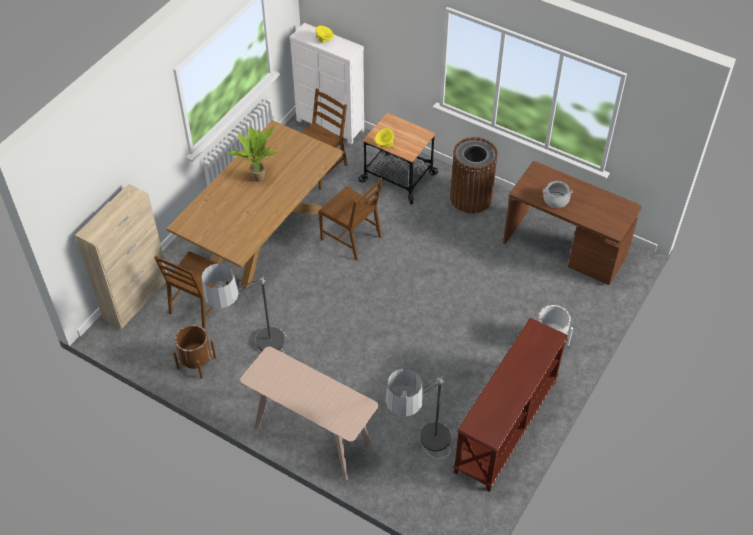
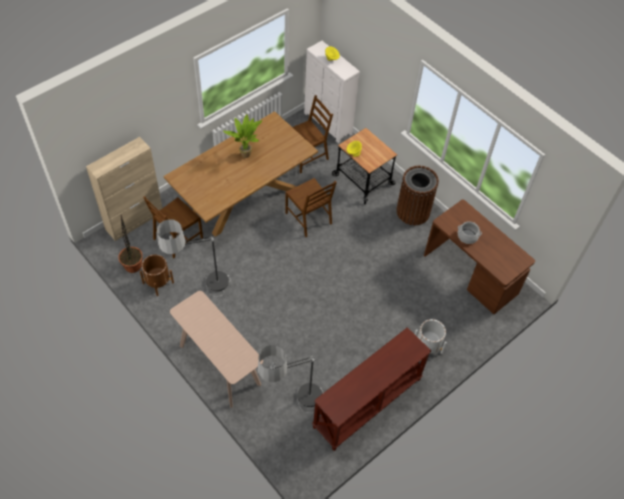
camera: 15 degrees right, 5 degrees up
none -> potted plant [118,215,143,273]

